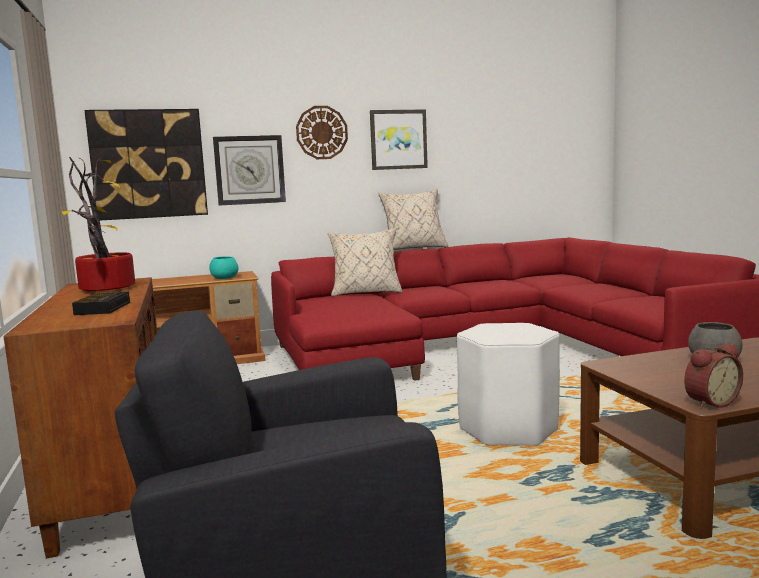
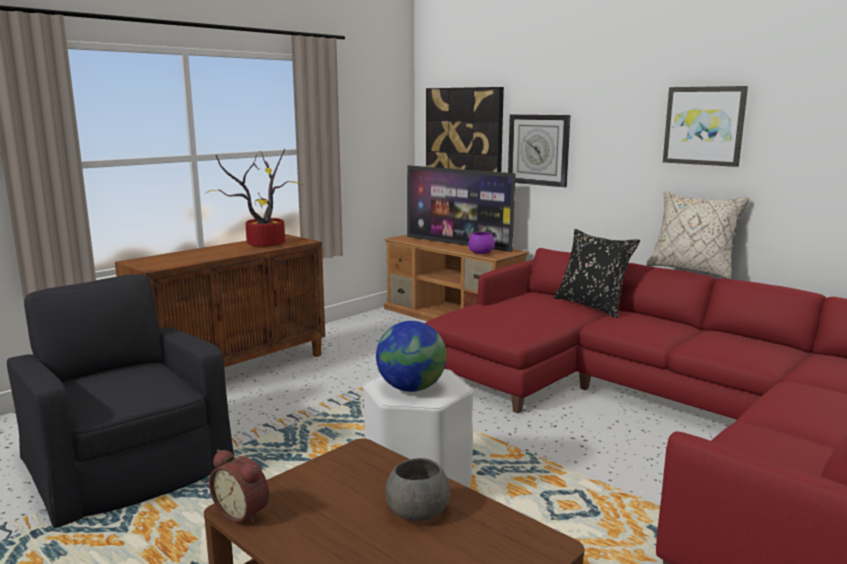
camera: 60 degrees right, 5 degrees up
alarm clock [72,291,130,315] -> none
turquoise bowl [209,256,238,279] -> purple bowl [468,232,495,254]
wall clock [296,106,348,159] -> none
beige pillow [328,228,402,296] -> black pillow [554,229,640,318]
none -> globe [376,321,447,392]
none -> television [407,165,516,252]

